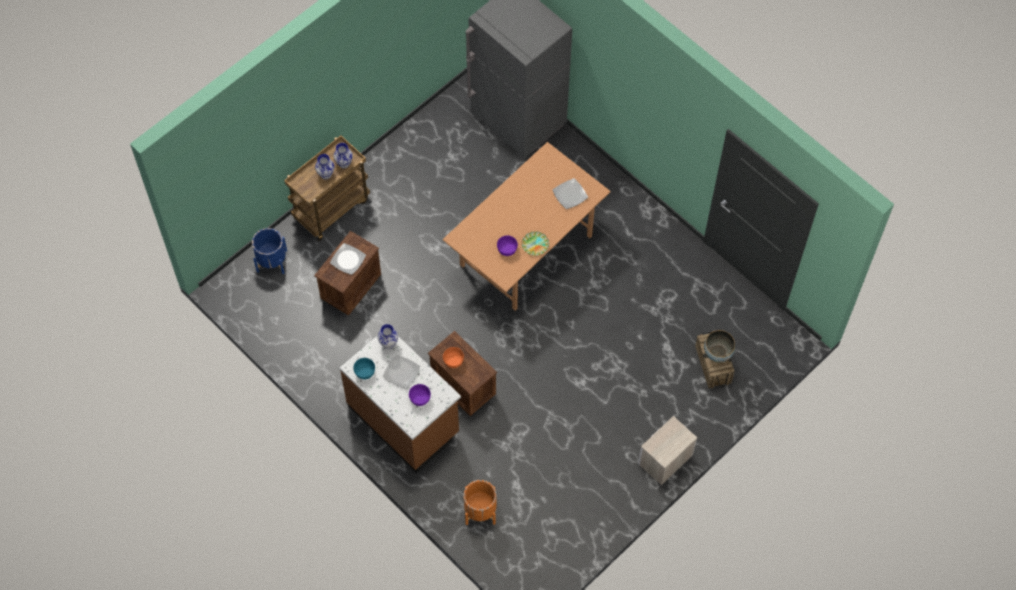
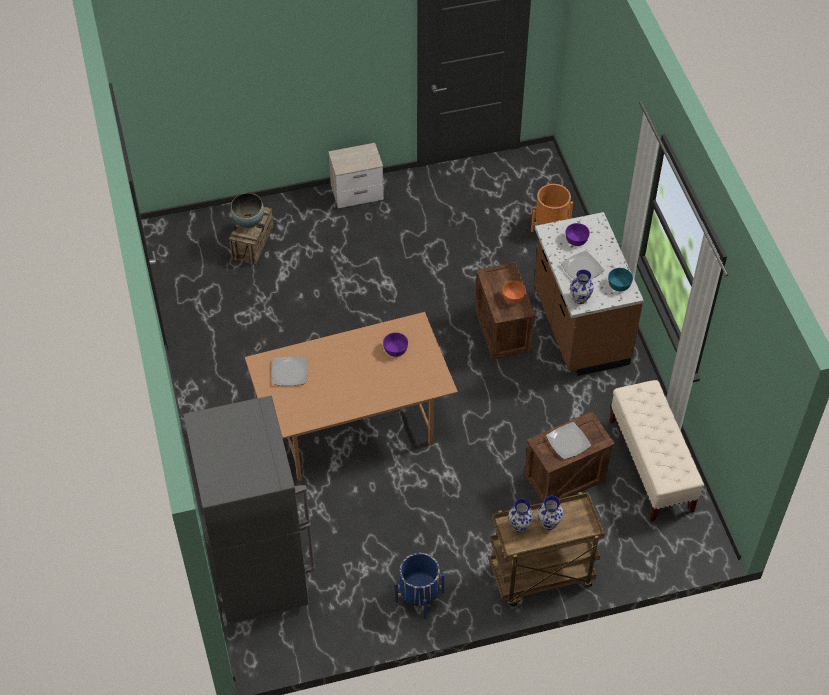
camera: 150 degrees left, 10 degrees down
blue planter [252,228,287,274] -> blue planter moved to [395,553,445,619]
plate [522,231,549,256] -> none
none -> beige bench [610,380,704,522]

